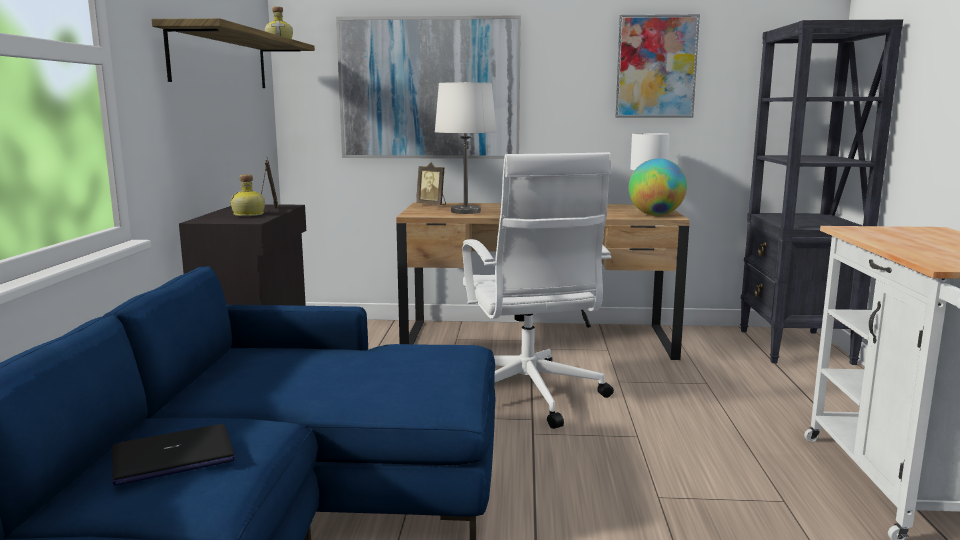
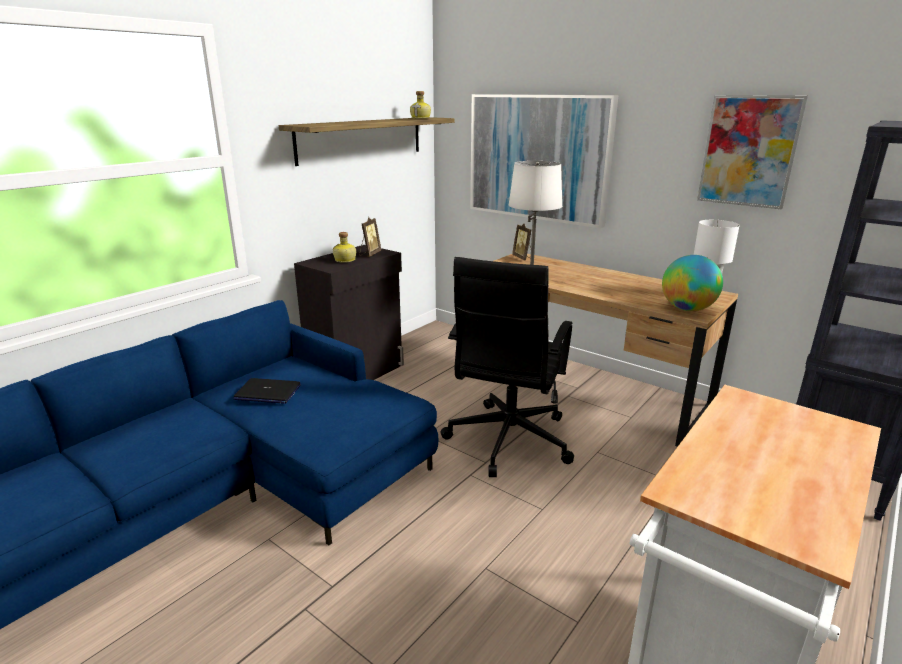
camera: 35 degrees right, 10 degrees up
laptop [112,424,235,486] -> laptop moved to [233,378,301,404]
white office chair [462,152,614,429] -> black office chair [440,257,574,477]

